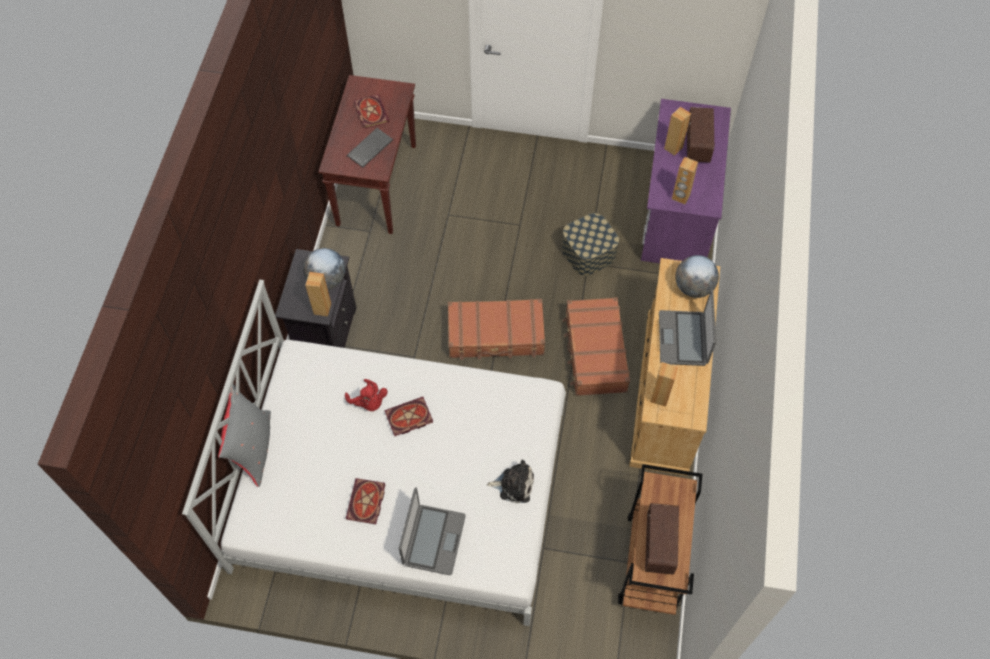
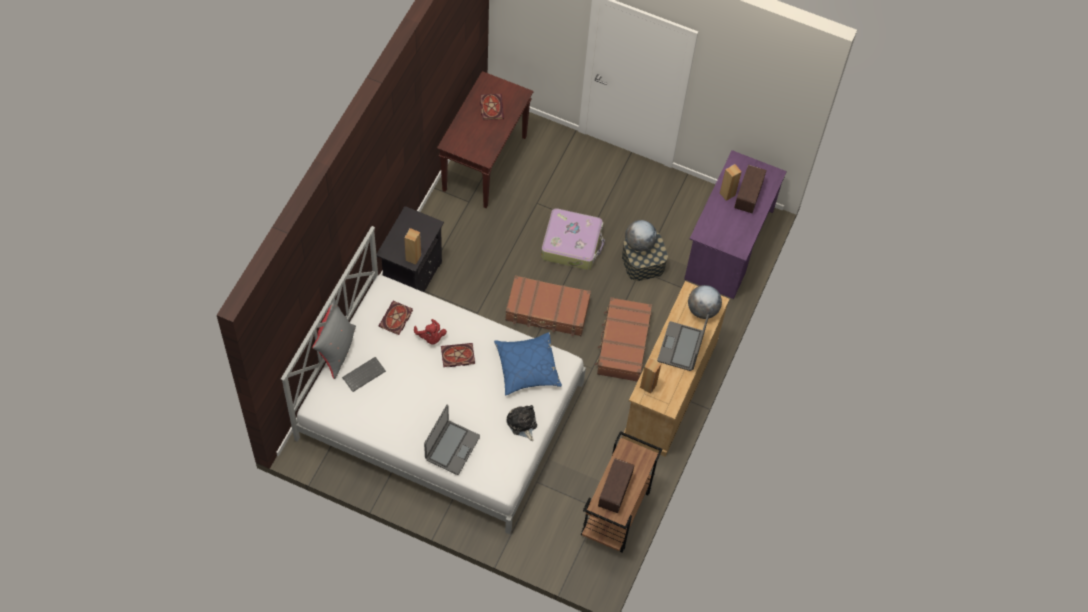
camera: 10 degrees right, 0 degrees up
globe [303,248,346,290] -> globe moved to [625,220,657,252]
book [346,478,386,524] -> book moved to [379,301,413,335]
keyboard [347,128,393,168] -> keyboard moved to [342,357,386,392]
plush toy [487,460,534,503] -> plush toy turned 135 degrees counterclockwise [507,405,537,441]
brown speaker [672,157,698,204] -> none
none -> blue pillow [494,332,562,395]
none -> suitcase [541,208,605,270]

